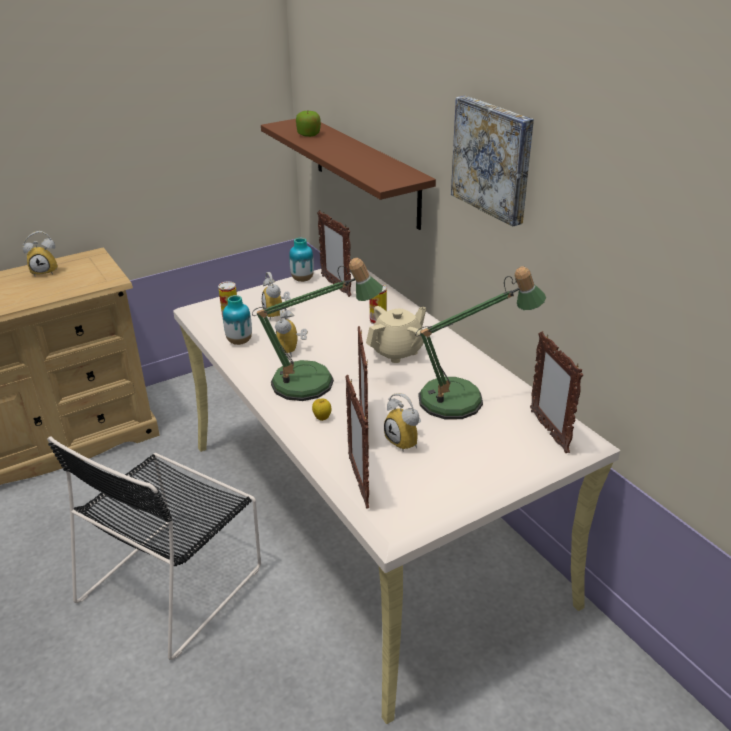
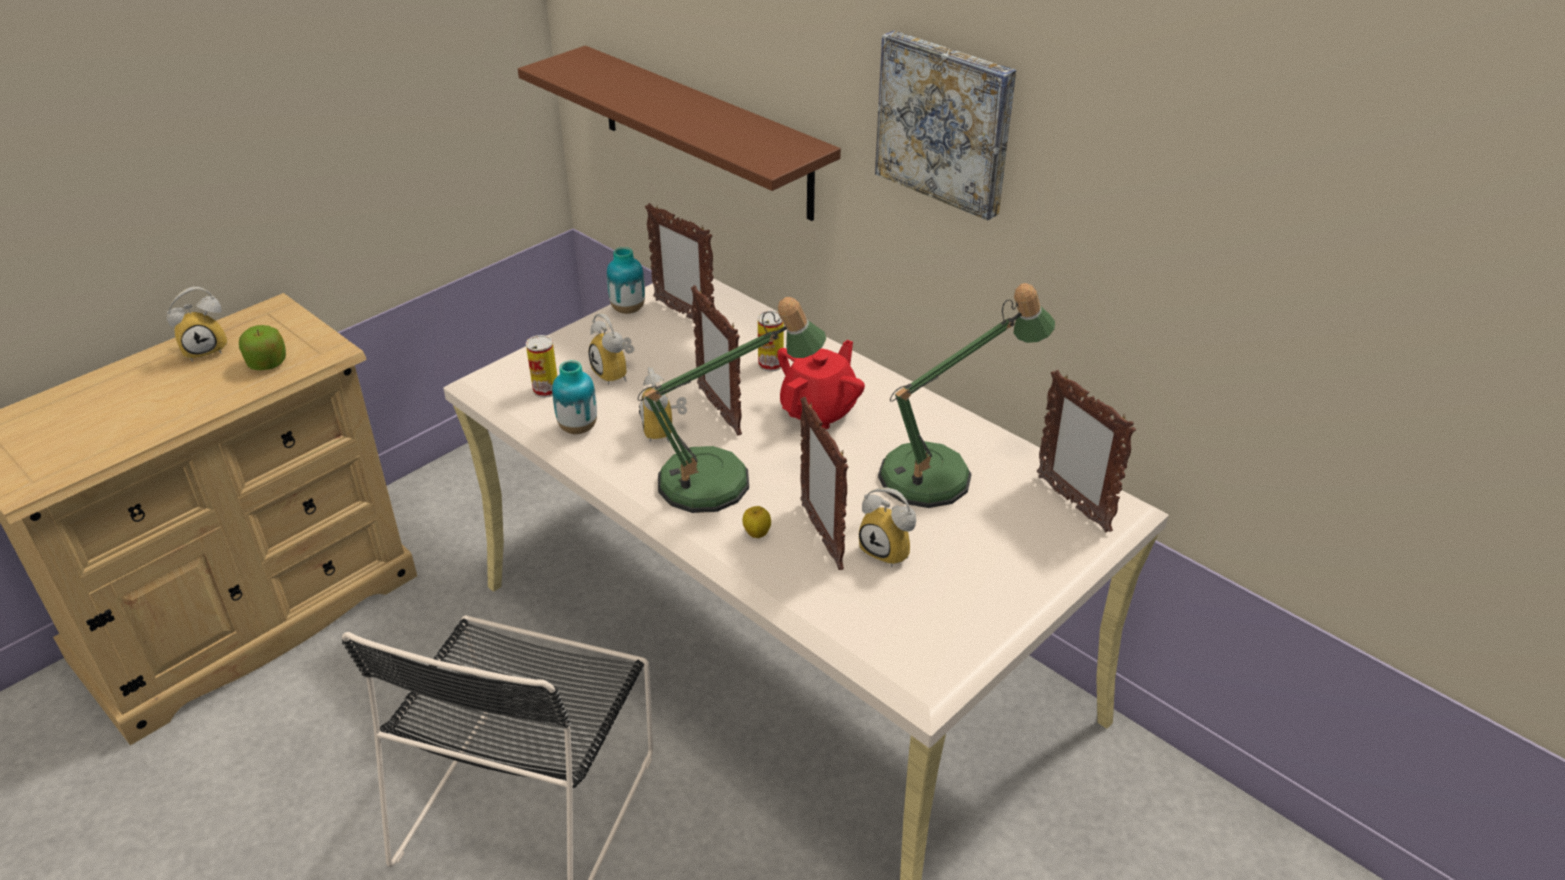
camera: 15 degrees left, 5 degrees up
apple [296,111,321,137] -> apple moved to [239,325,286,370]
picture frame [345,375,369,508] -> picture frame moved to [691,285,742,436]
beige teapot [366,306,426,363] -> red teapot [777,340,865,430]

